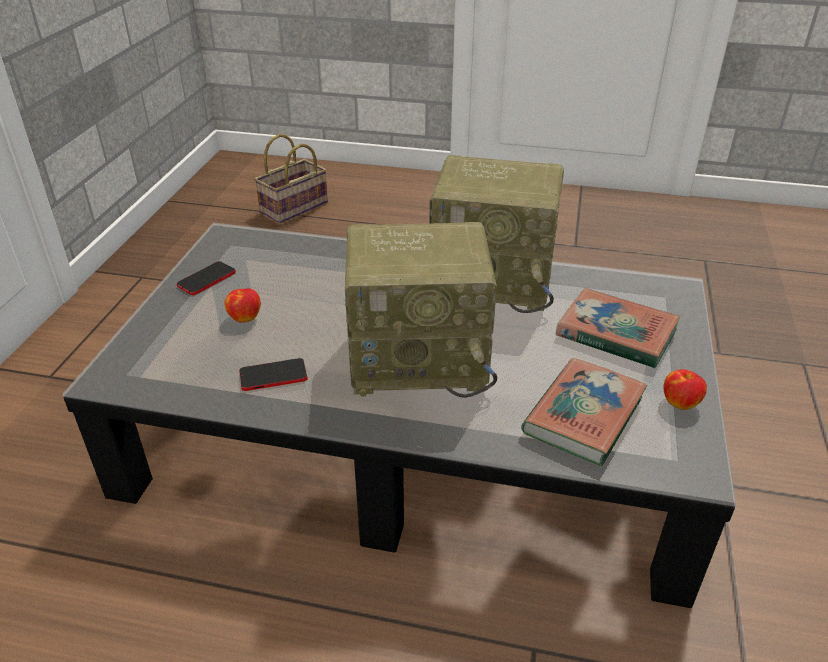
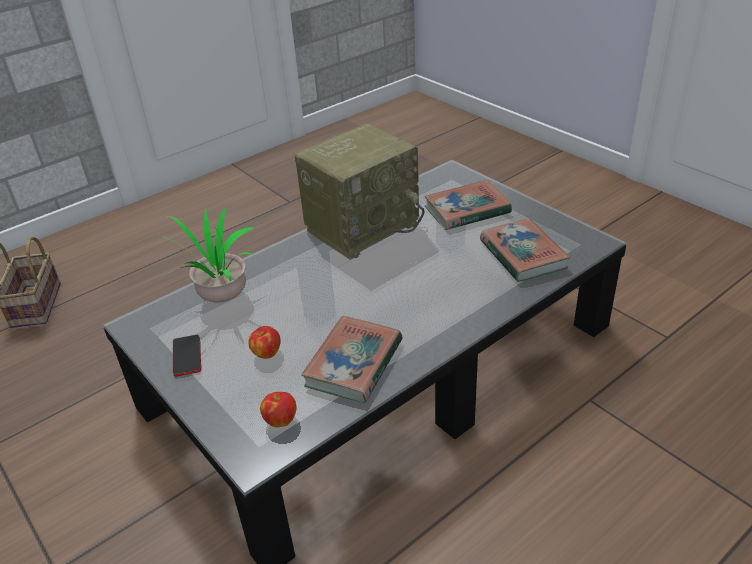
camera: 50 degrees left, 0 degrees up
phone [239,358,308,391] -> book [301,316,402,403]
radio [345,222,497,398] -> none
apple [663,369,707,410] -> apple moved to [260,392,296,427]
none -> potted plant [157,206,255,303]

